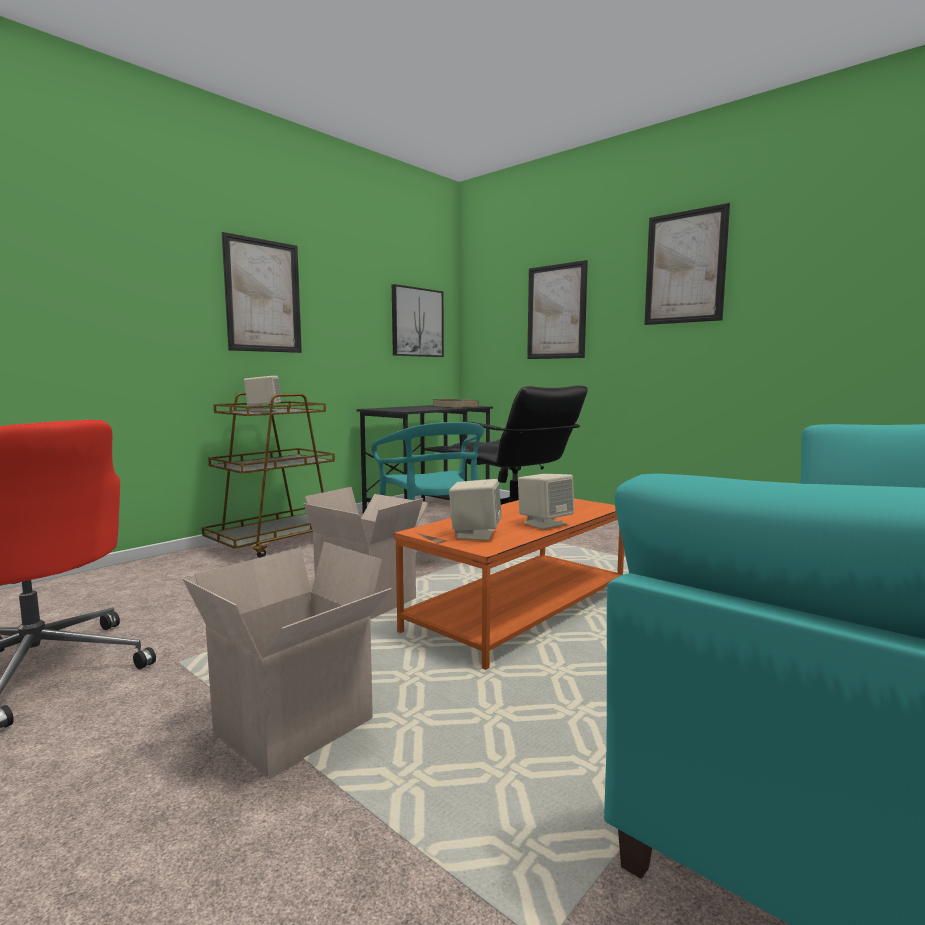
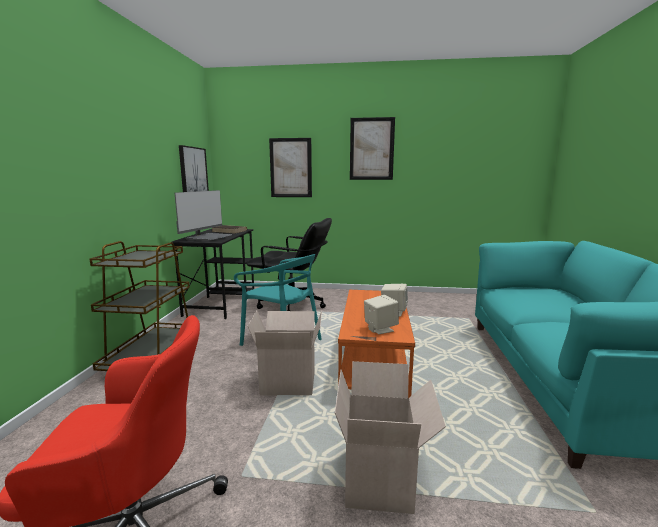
camera: 35 degrees left, 5 degrees up
picture [222,232,302,353] -> none
beige speaker [244,376,282,411] -> none
none -> monitor [175,190,232,241]

